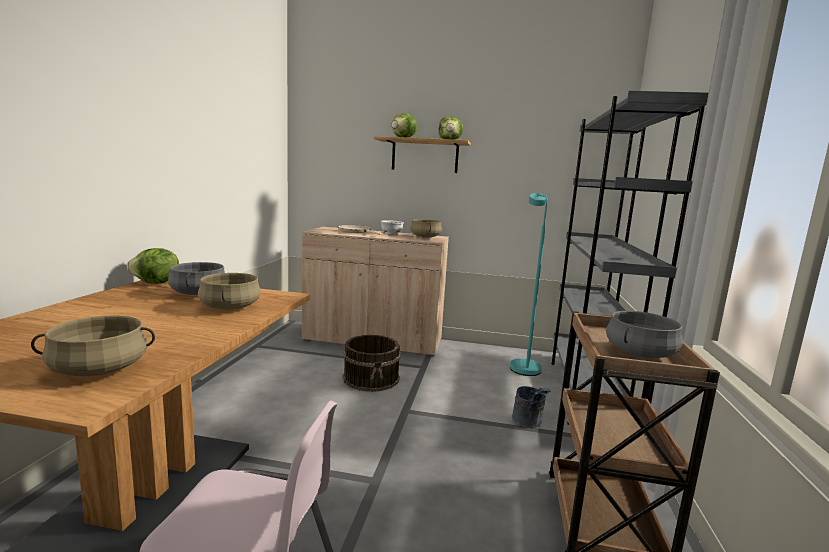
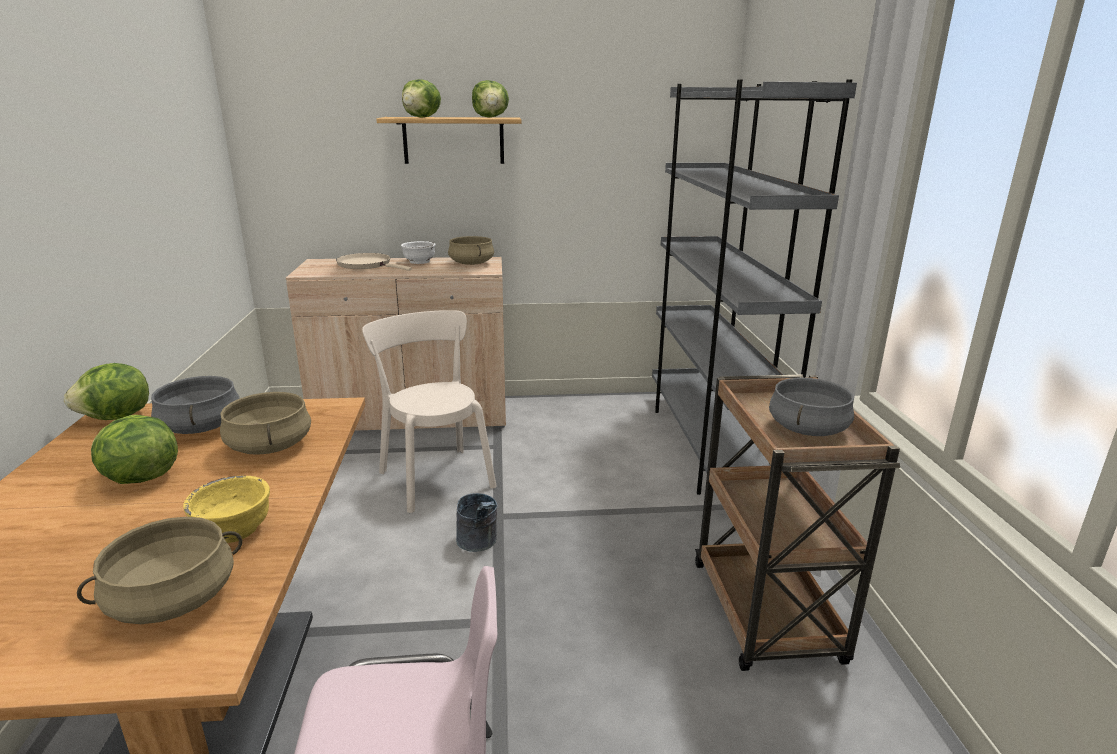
camera: 15 degrees left, 10 degrees up
brown bucket [343,335,401,392] -> beige chair [362,310,497,513]
turquoise floor lamp [510,193,548,376] -> none
grey bucket [512,386,551,428] -> grey bucket moved to [456,493,497,552]
none -> lettuce [91,415,178,484]
none -> yellow bowl [183,476,270,543]

